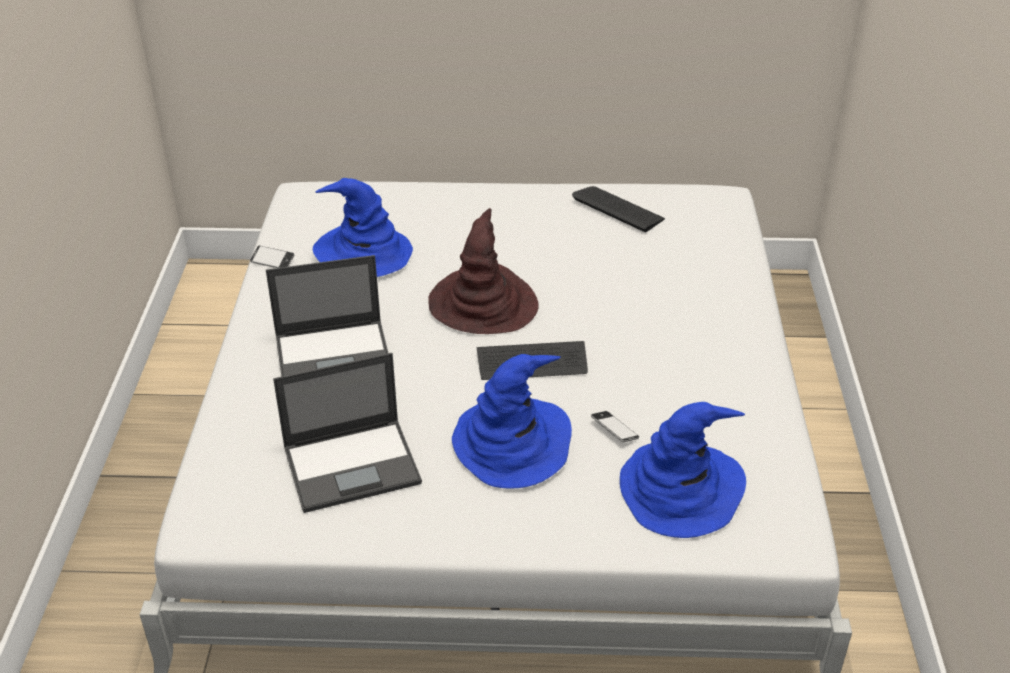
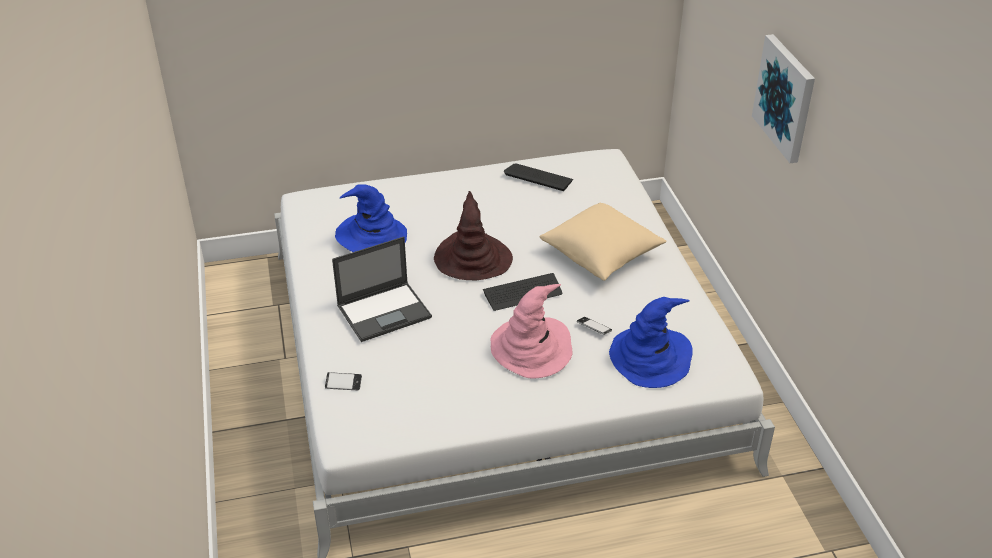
camera: 15 degrees left, 0 degrees up
phone [250,246,294,268] -> phone moved to [325,372,362,390]
laptop [273,353,422,513] -> none
blue hat [452,354,572,489] -> pink hat [490,284,573,378]
none -> beige pillow [540,202,667,281]
none -> picture [752,34,815,163]

